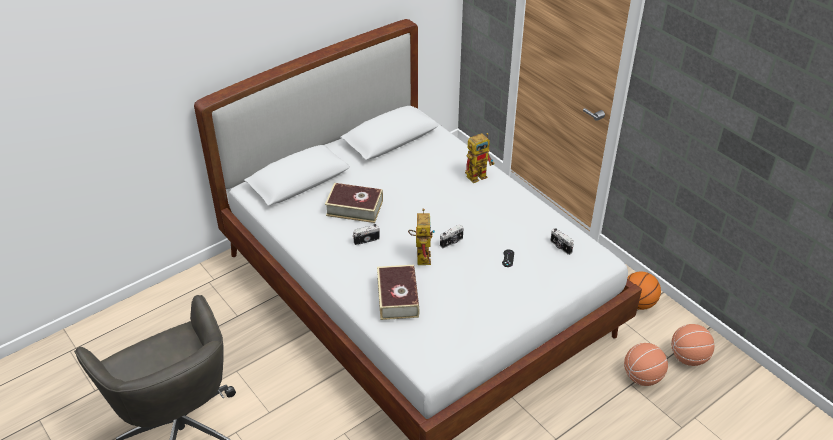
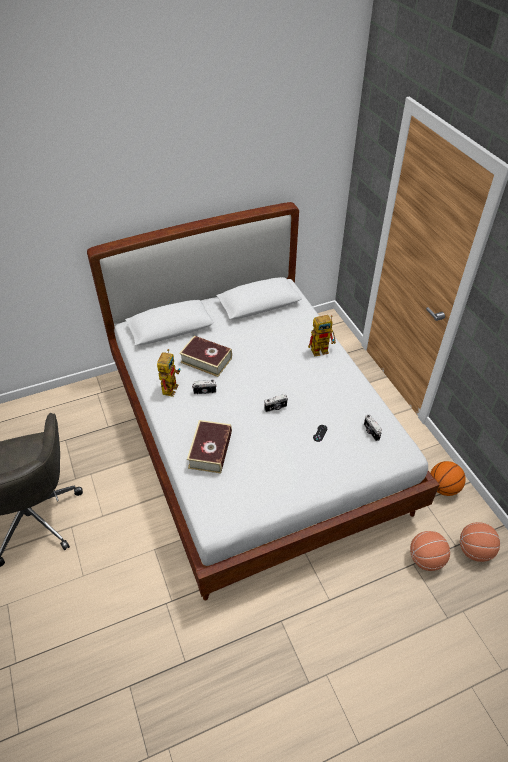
camera: 15 degrees right, 5 degrees up
toy robot [408,208,435,265] -> toy robot moved to [157,349,181,397]

